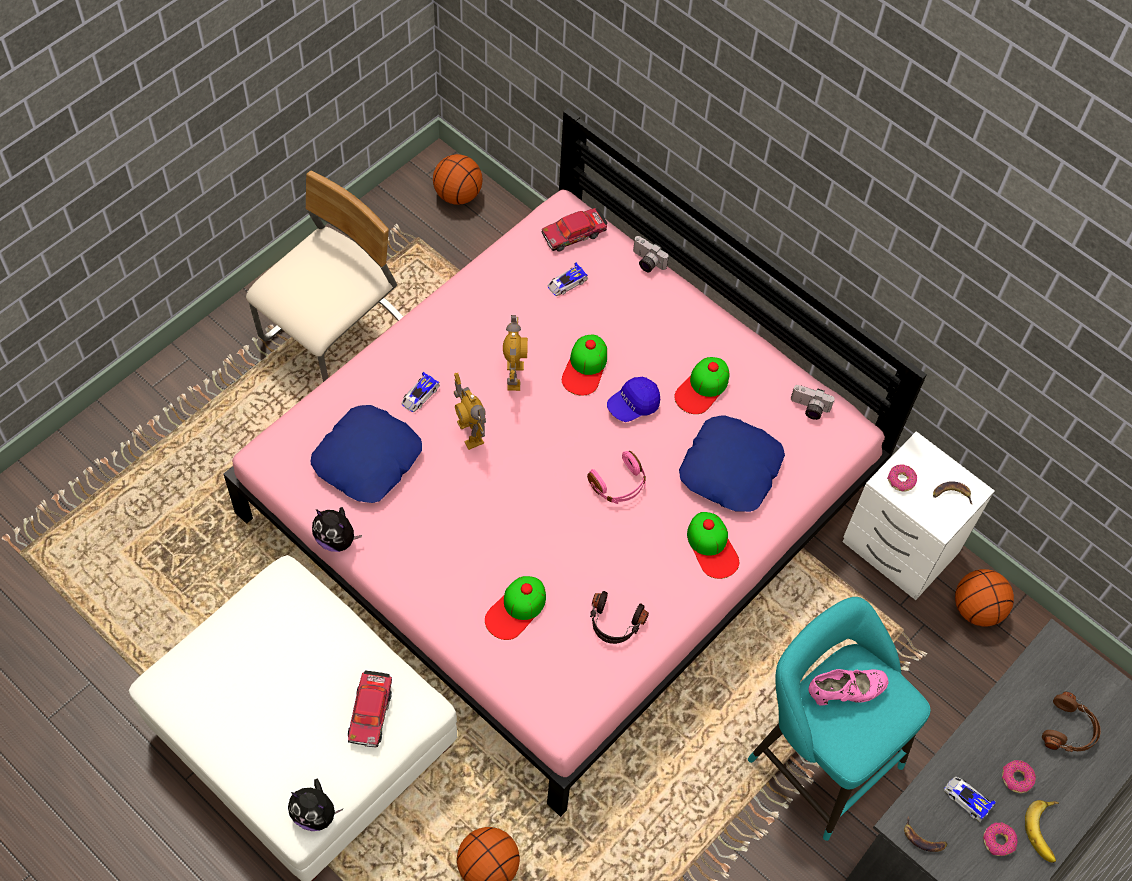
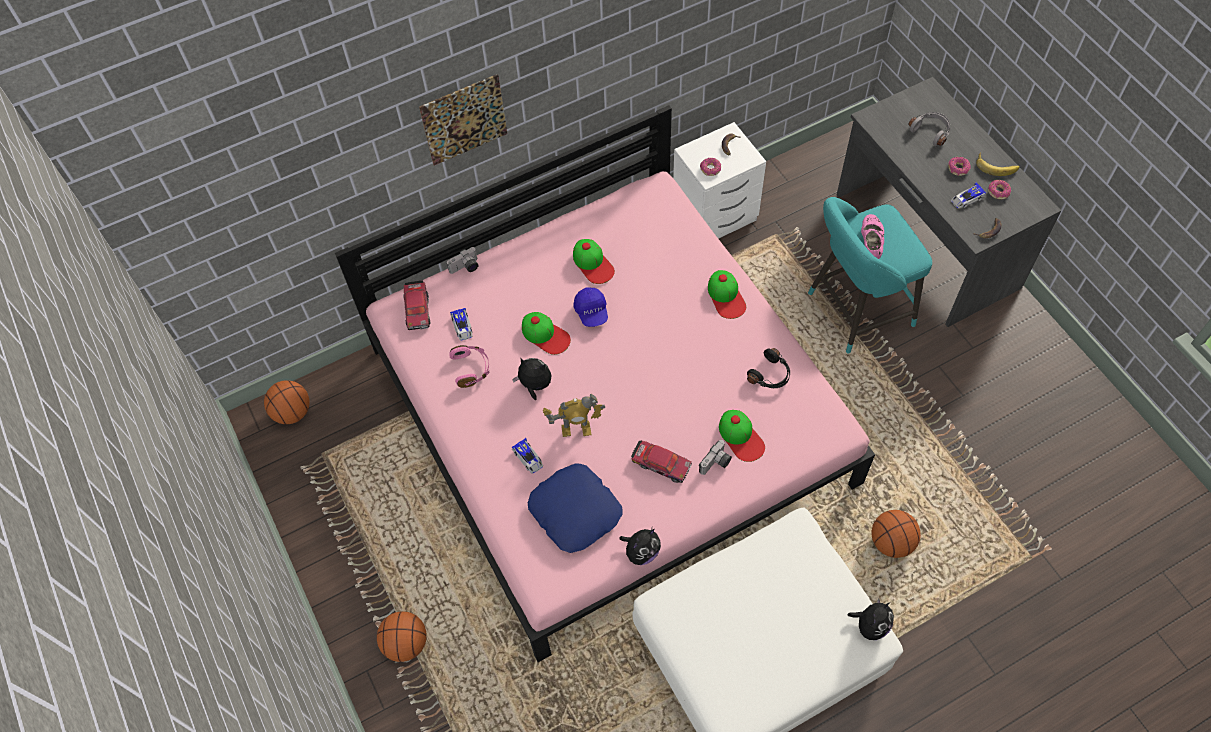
camera: 65 degrees left, 0 degrees up
beige chair [246,170,403,382] -> none
toy car [348,671,392,747] -> toy car moved to [631,440,692,483]
toy robot [503,315,528,391] -> plush toy [512,358,552,400]
pink headphones [587,451,646,504] -> pink headphones moved to [449,345,490,388]
blue pillow [679,415,785,512] -> none
cap [687,512,739,579] -> cap turned 75 degrees clockwise [708,270,746,319]
camera [791,385,834,420] -> camera moved to [699,440,732,475]
basketball [955,569,1014,626] -> basketball moved to [377,611,427,662]
brown headphones [1042,692,1101,752] -> grey headphones [908,112,950,146]
none -> picture [419,74,507,165]

